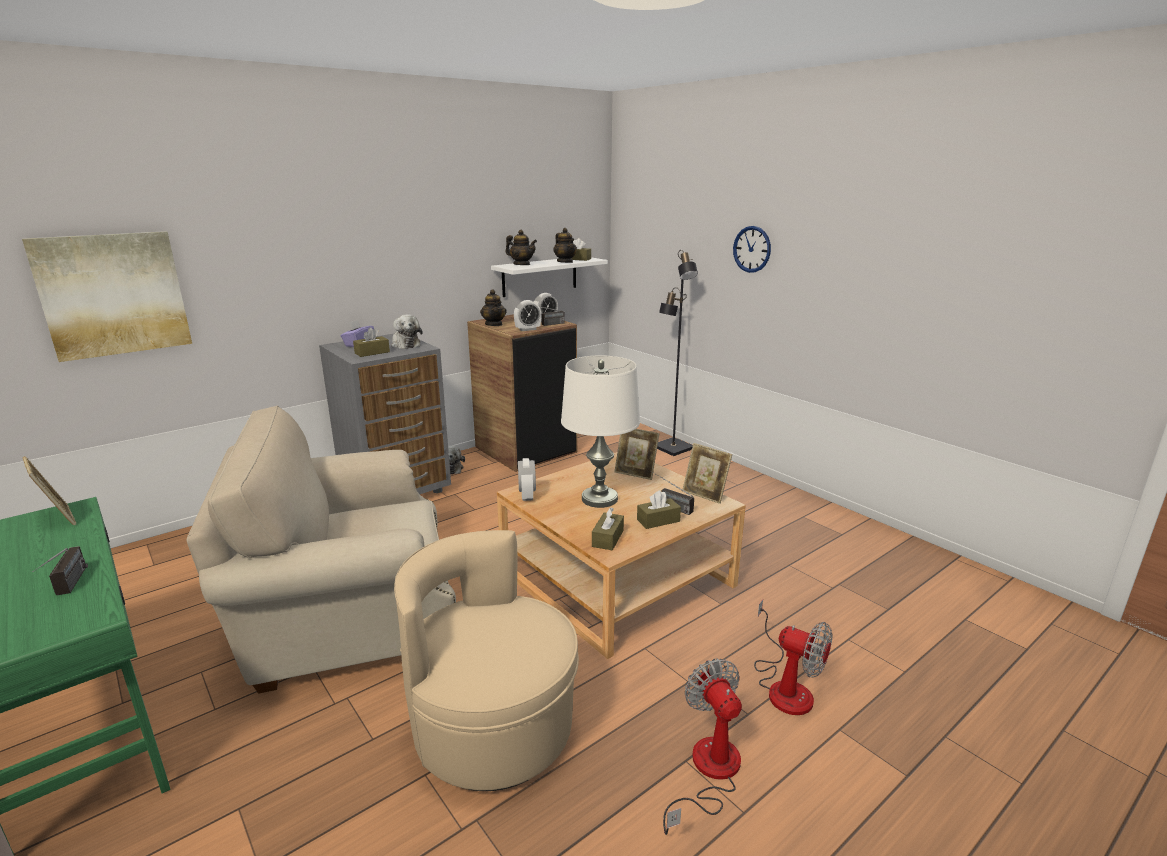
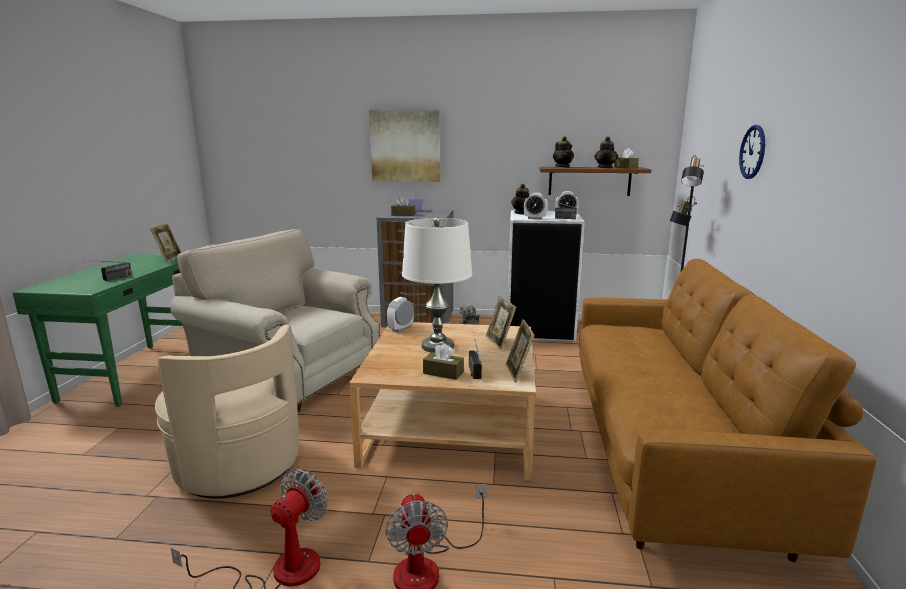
camera: 45 degrees right, 5 degrees down
picture [22,231,192,362] -> picture moved to [369,109,440,182]
plush toy [391,315,423,349] -> none
beige armchair [394,530,579,791] -> beige armchair turned 150 degrees clockwise [155,325,299,499]
brown cabinet [467,314,577,472] -> white cabinet [508,210,585,342]
white shelf [491,257,608,297] -> brown shelf [539,167,651,196]
brown tissue box [592,507,624,550] -> none
none -> brown sofa [579,259,877,562]

